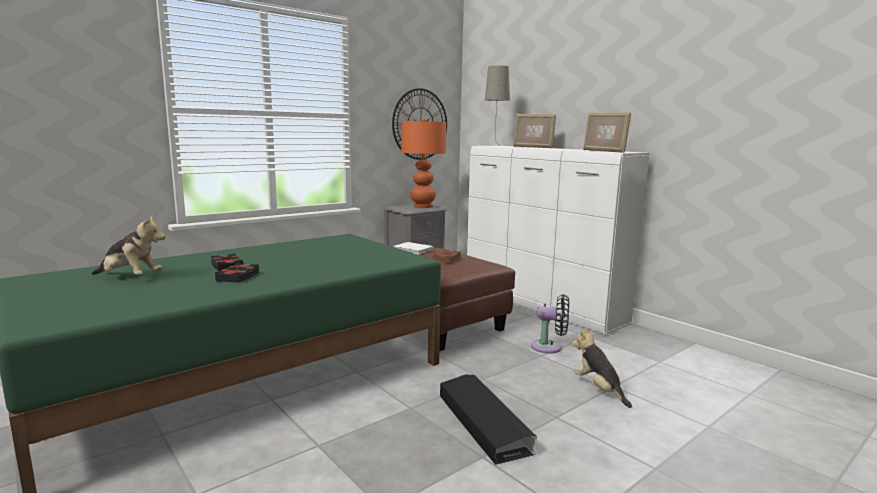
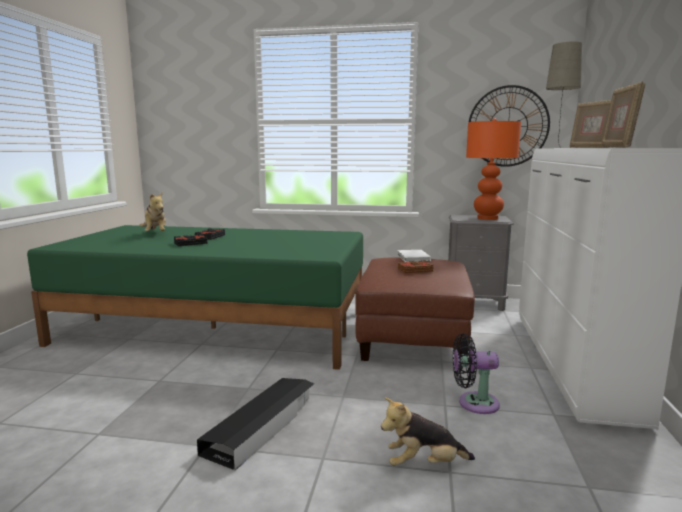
camera: 50 degrees right, 0 degrees up
black fan [531,294,569,354] -> black fan turned 120 degrees clockwise [453,333,500,414]
plush toy [572,327,632,408] -> plush toy turned 120 degrees counterclockwise [381,397,475,466]

